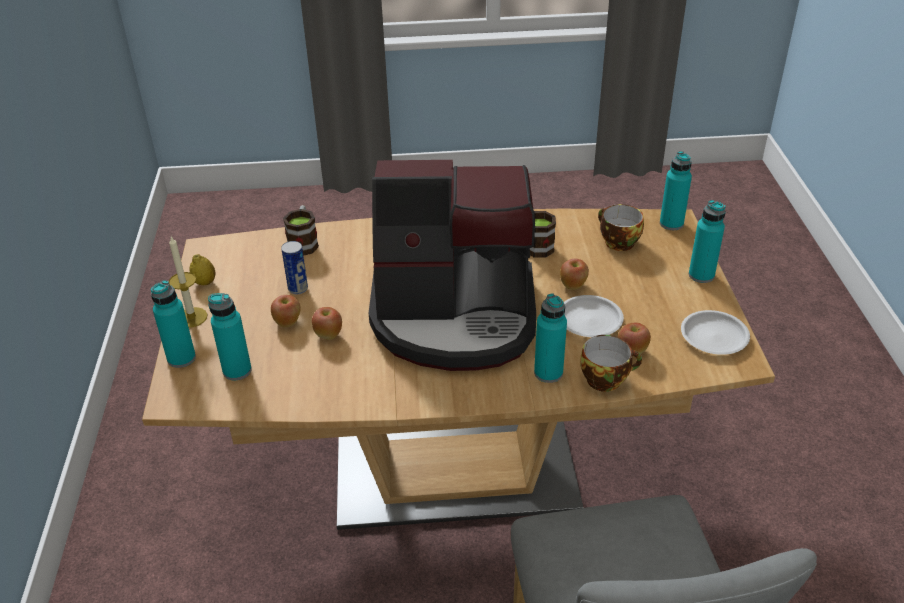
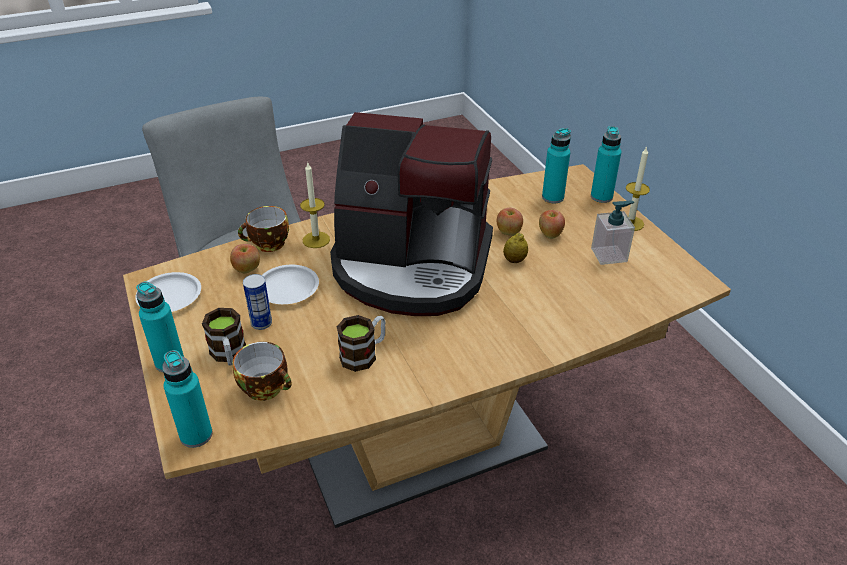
camera: 160 degrees right, 0 degrees up
lemon [189,254,216,285] -> lemon moved to [503,233,528,263]
can [281,241,308,294] -> can moved to [243,274,272,330]
mug [283,205,319,256] -> mug moved to [202,308,246,366]
coffee machine [369,160,536,371] -> coffee machine turned 150 degrees counterclockwise [330,112,493,316]
turquoise bottle [534,293,567,383] -> candle [300,163,330,248]
apple [560,259,589,290] -> none
none -> soap dispenser [591,201,635,265]

